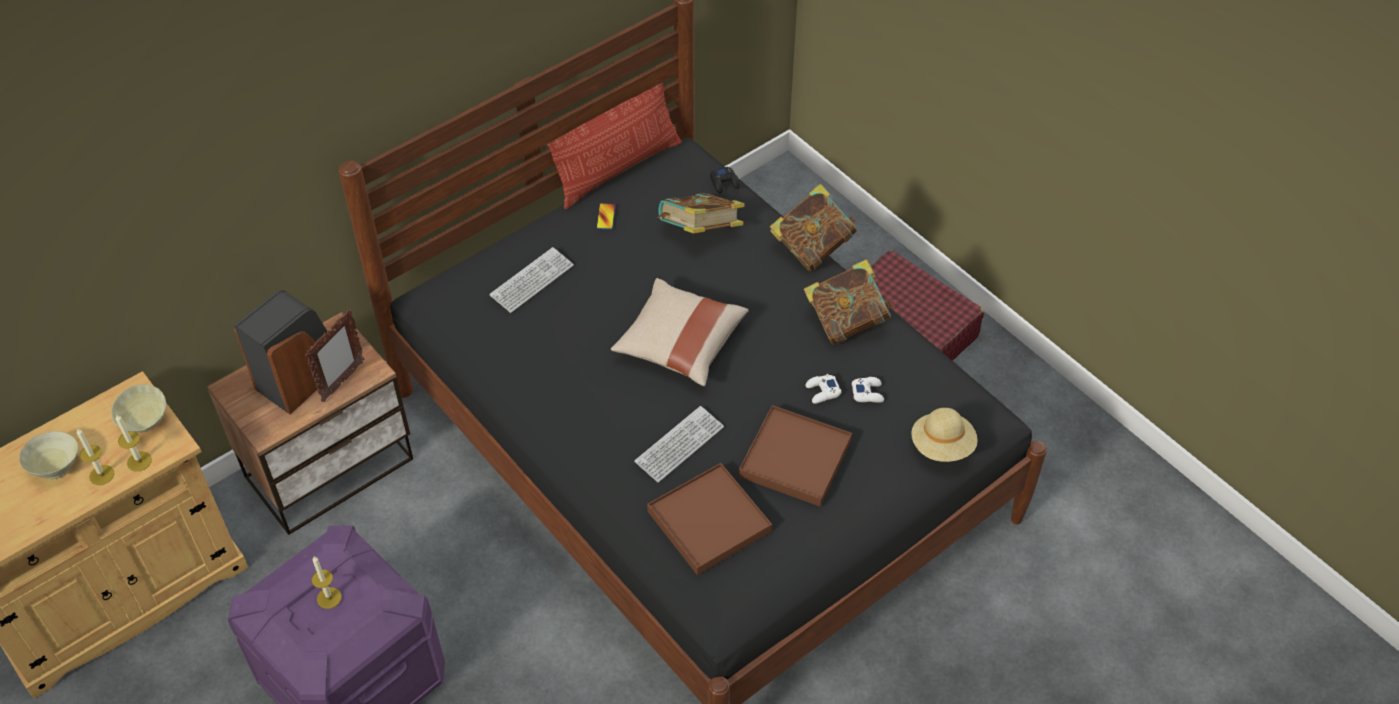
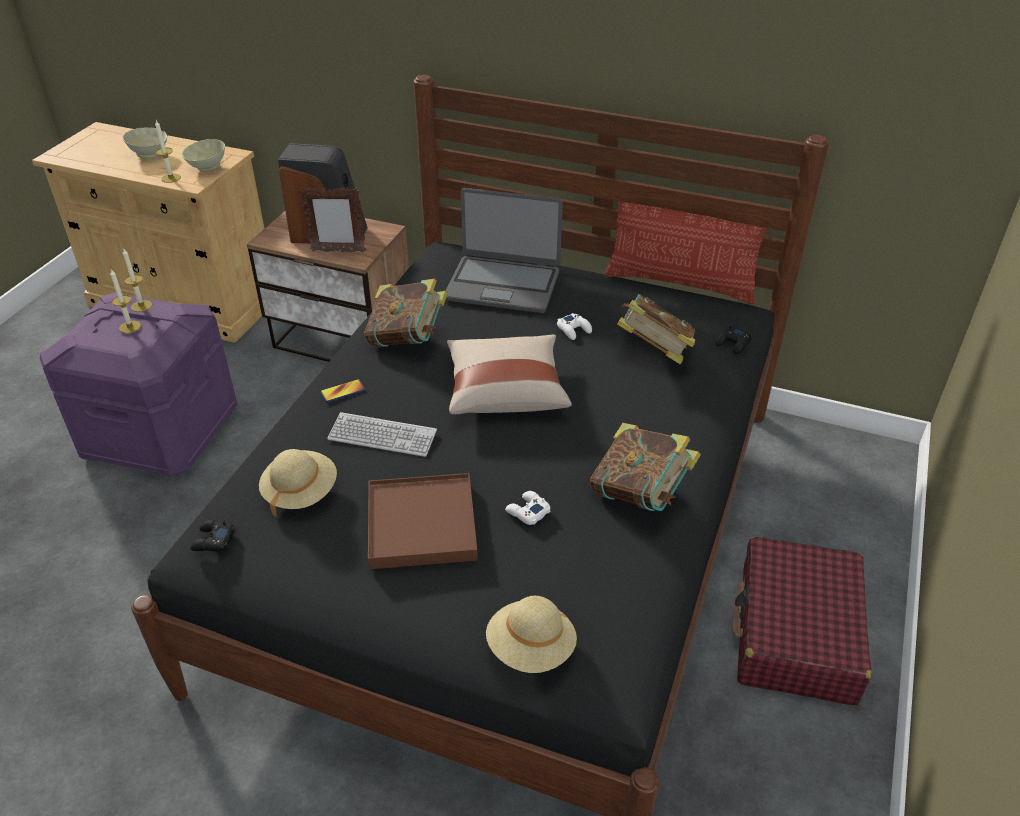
camera: 60 degrees right, 10 degrees down
candle [77,428,115,485] -> candle moved to [123,249,152,312]
keyboard [489,247,574,313] -> laptop [446,188,563,313]
phone [596,203,616,230] -> phone moved to [320,379,366,402]
brown tray [647,463,772,575] -> beige hat [259,449,337,517]
book [770,184,857,271] -> book moved to [364,279,448,347]
white game controller [852,377,884,403] -> white game controller moved to [557,313,592,340]
none -> black game controller [190,520,236,552]

